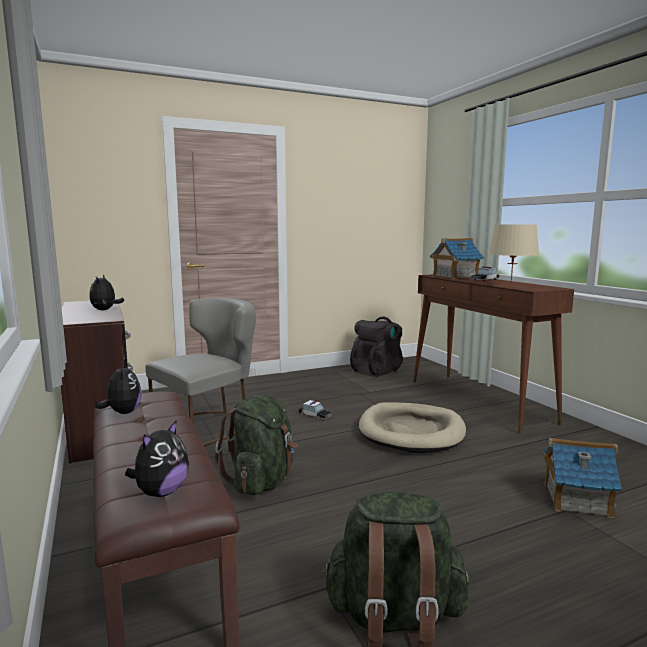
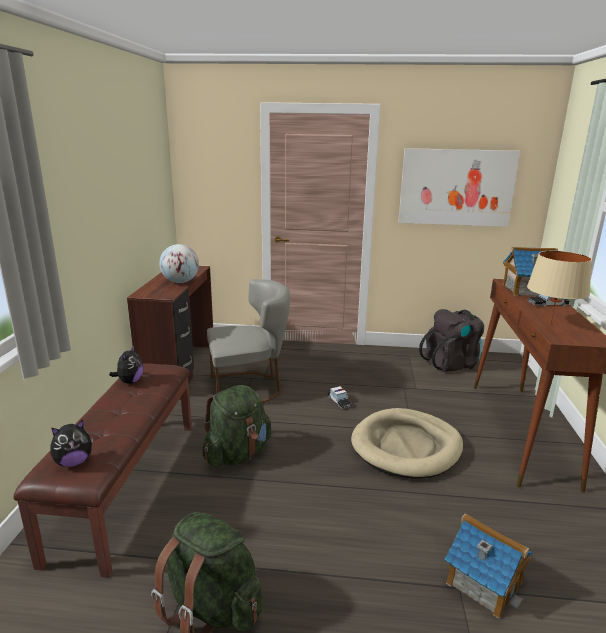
camera: 30 degrees right, 10 degrees up
plush toy [89,274,124,310] -> globe [159,244,199,283]
none -> picture [398,148,520,227]

